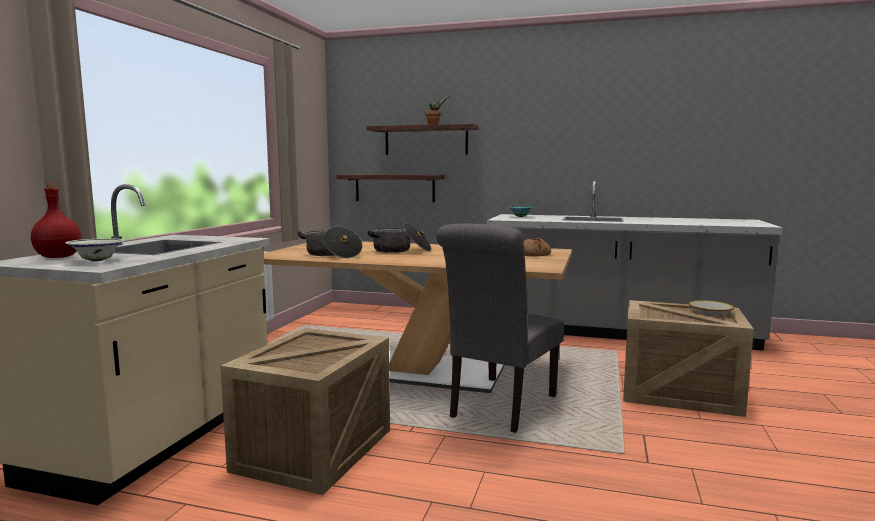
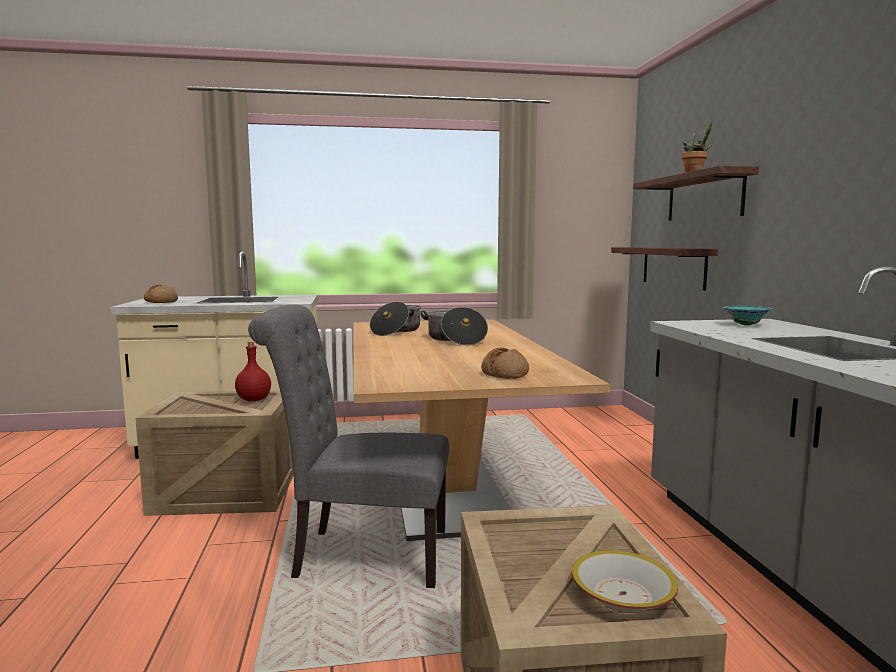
camera: 65 degrees right, 0 degrees up
red bottle [31,182,82,258] -> red bottle moved to [235,341,271,401]
white bowl [65,238,125,261] -> bread [144,285,178,303]

